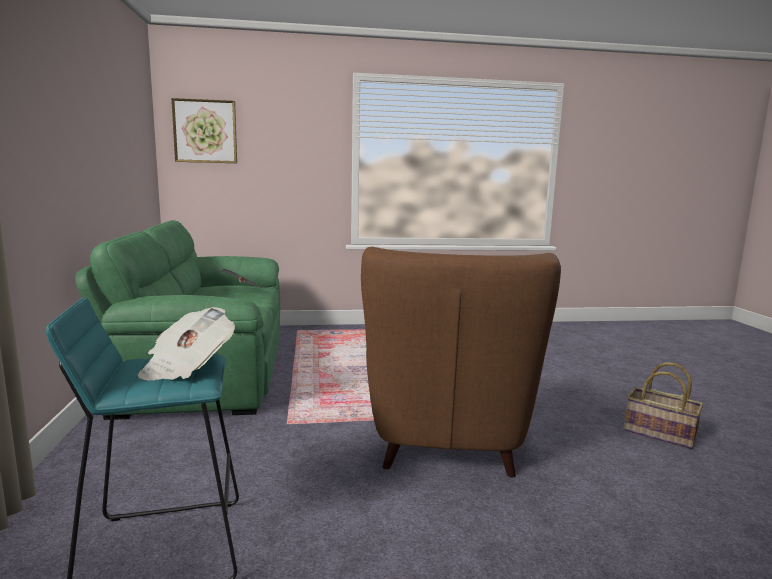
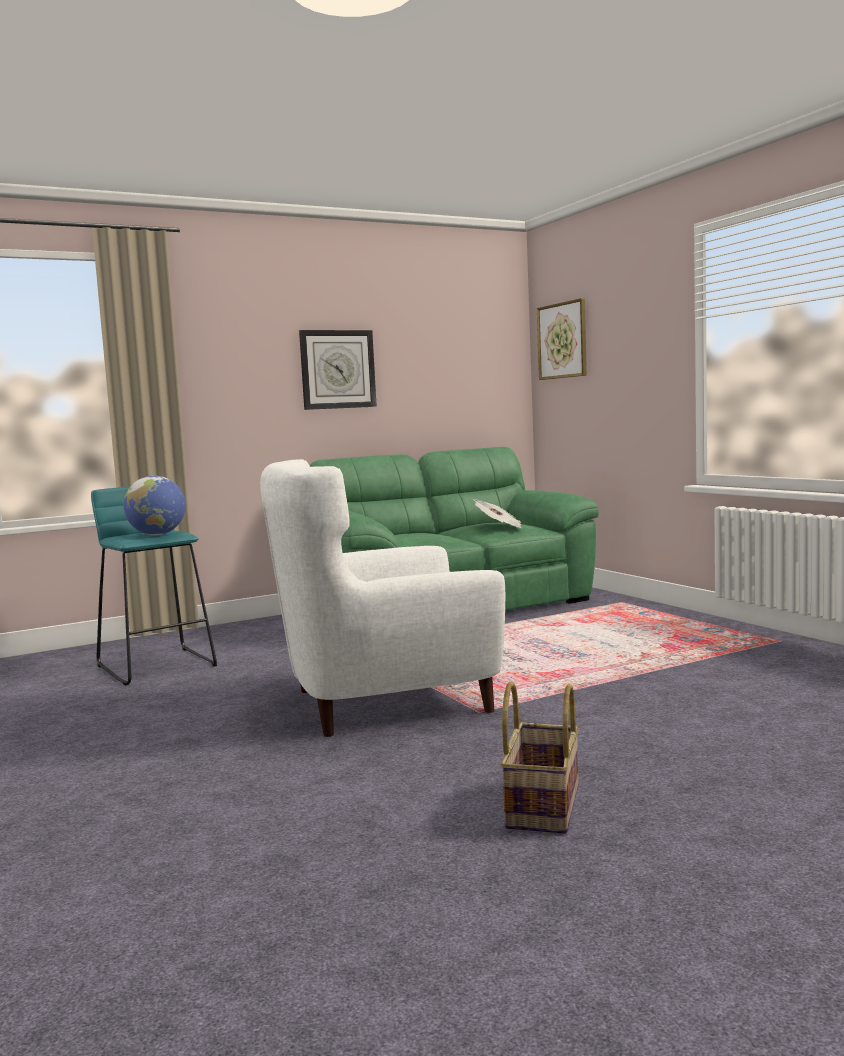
camera: 70 degrees right, 5 degrees down
newspaper [138,307,235,380] -> globe [123,476,186,535]
brown armchair [361,247,561,477] -> white armchair [260,459,505,737]
none -> wall clock [299,330,377,410]

